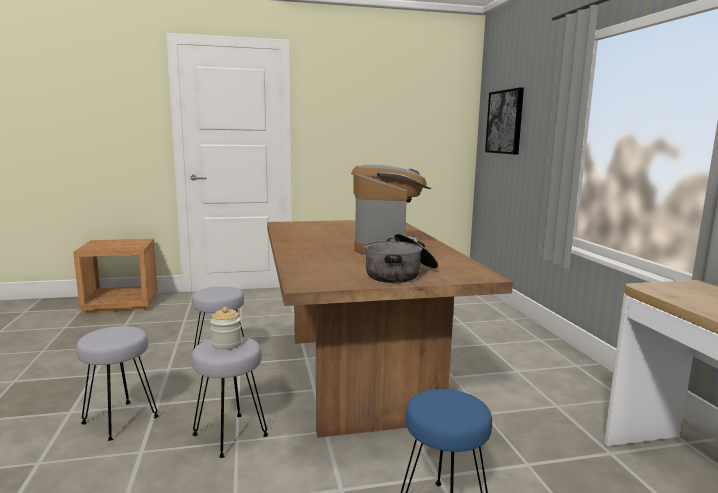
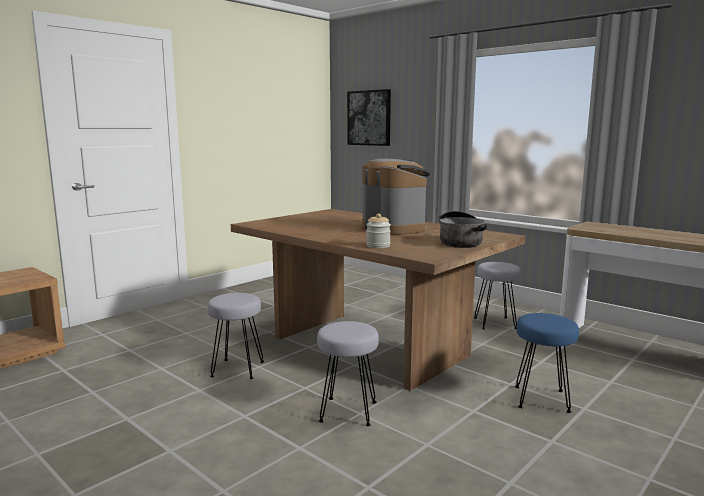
camera: 35 degrees left, 0 degrees up
grey stool [76,326,159,441] -> grey stool moved to [474,262,520,329]
jar [210,307,241,350] -> jar moved to [366,213,391,248]

